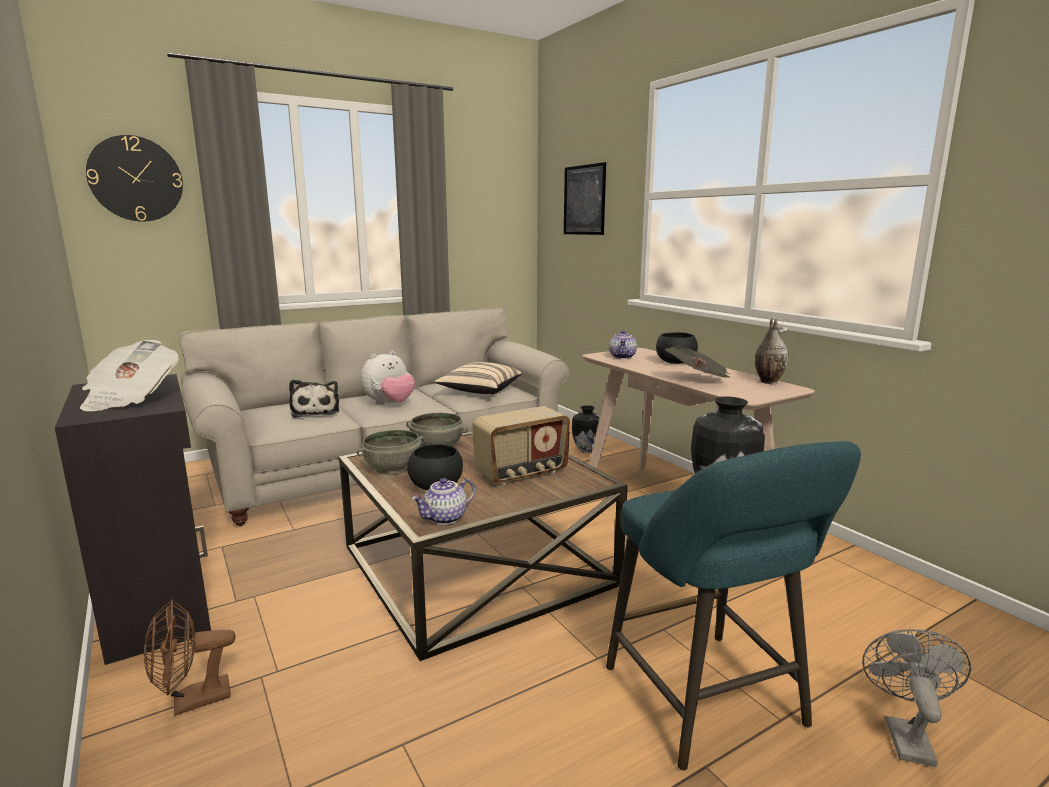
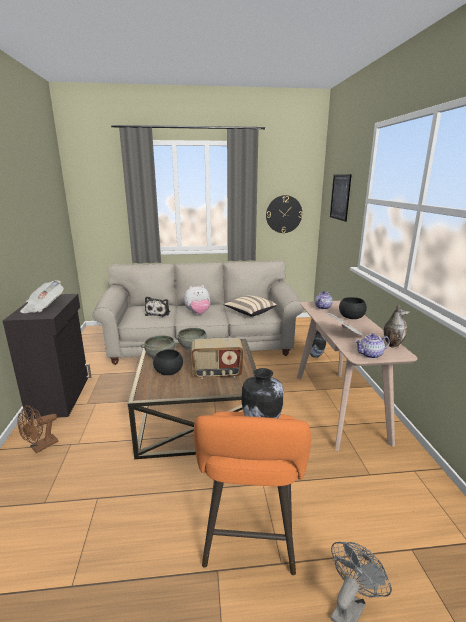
camera: 25 degrees right, 5 degrees up
wall clock [86,135,183,222] -> wall clock moved to [266,195,302,233]
brown fan [144,599,236,716] -> brown fan turned 45 degrees counterclockwise [17,405,58,453]
teapot [412,478,475,525] -> teapot moved to [355,333,390,359]
turquoise stool [606,441,861,771] -> orange stool [194,411,311,575]

